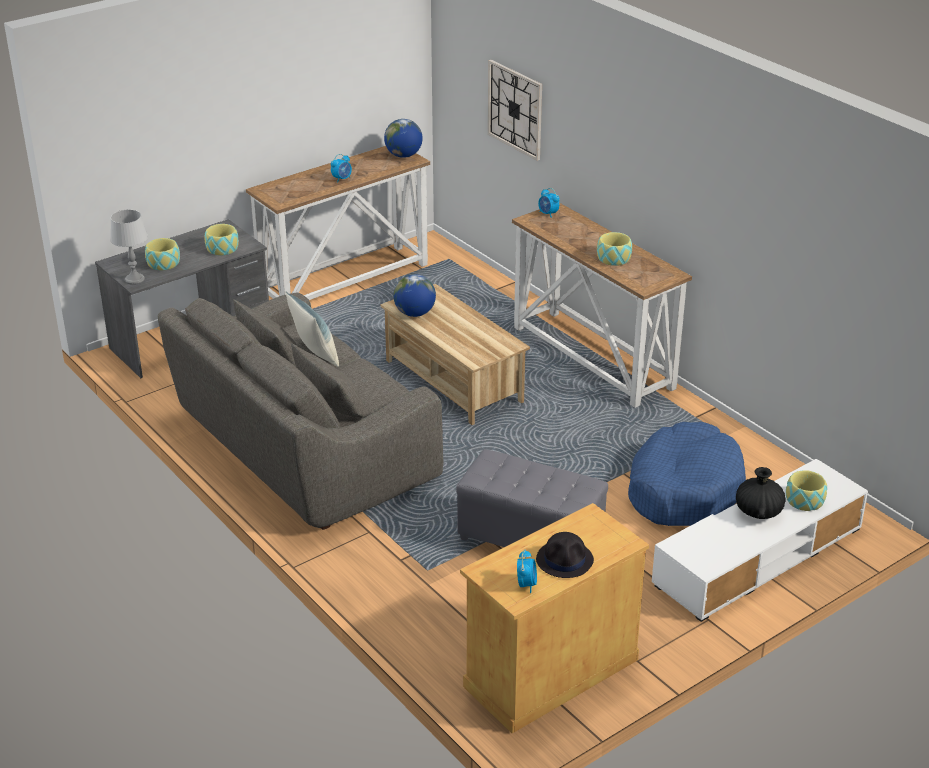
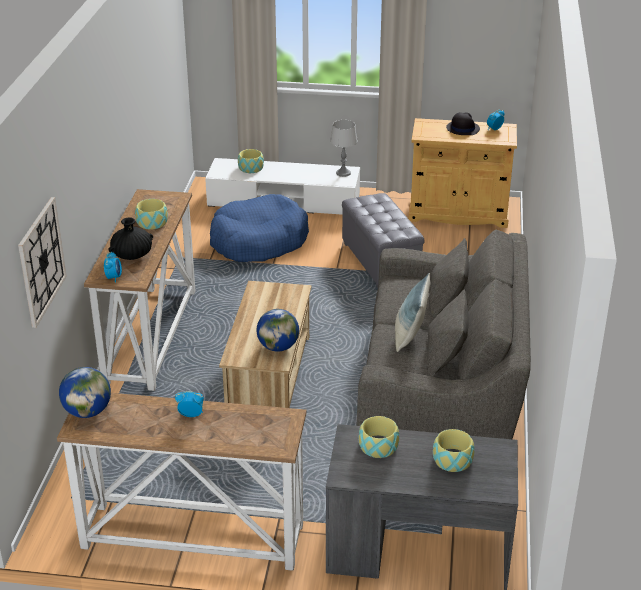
camera: 135 degrees left, 0 degrees up
grey table lamp [110,210,148,285] -> grey table lamp moved to [330,120,358,177]
black vase [736,467,786,519] -> black vase moved to [109,217,153,260]

